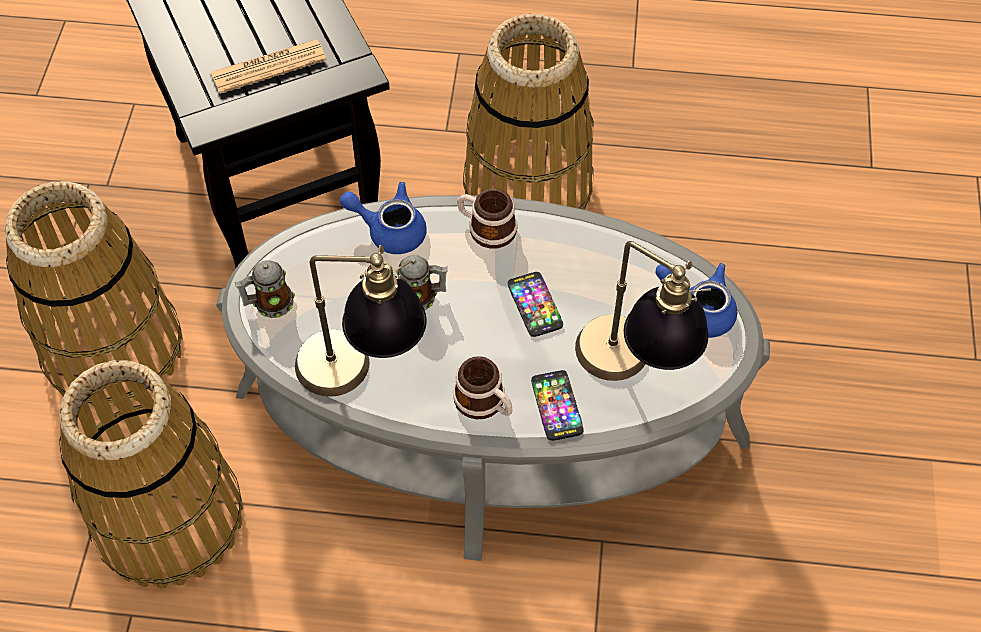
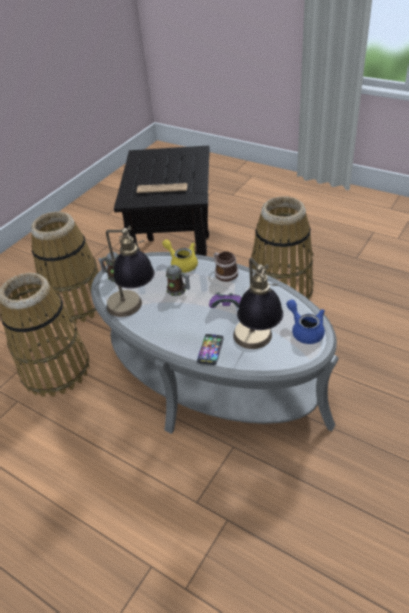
camera: 30 degrees right, 15 degrees down
blue teapot [340,182,427,254] -> yellow teapot [162,239,198,273]
mug [453,356,512,419] -> none
phone [508,272,563,337] -> purple game controller [209,292,241,308]

